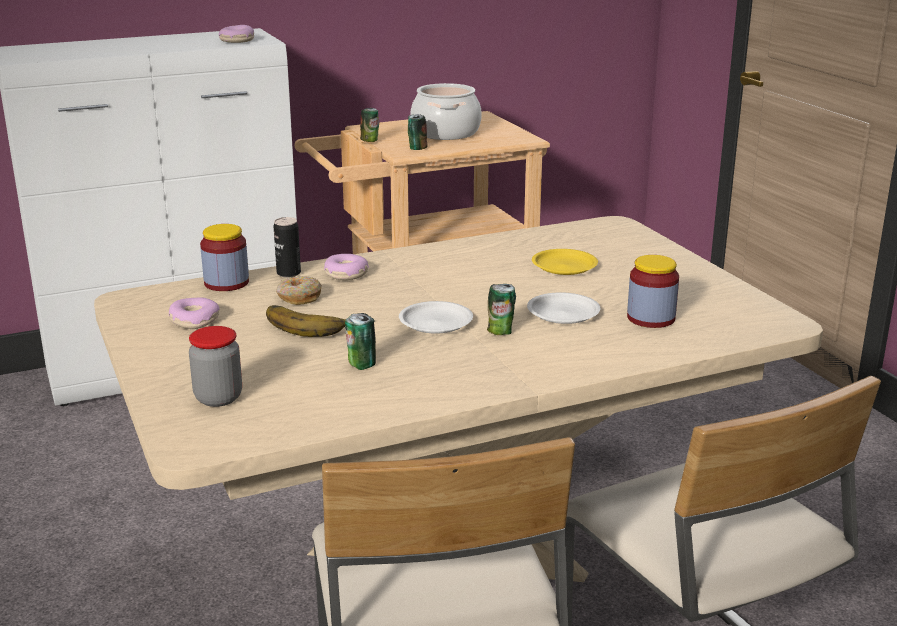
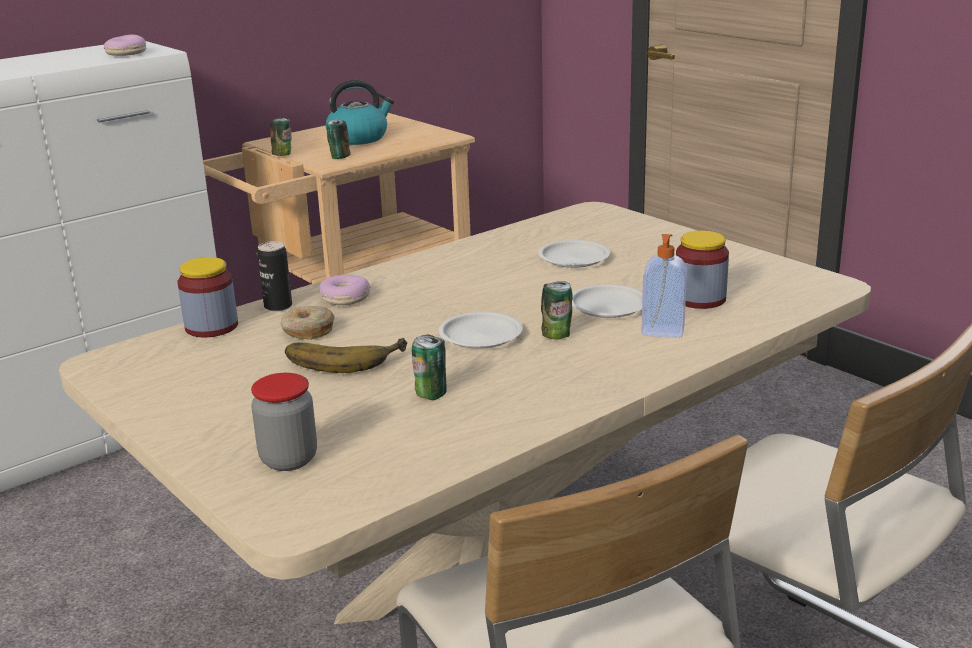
camera: 15 degrees left, 0 degrees up
donut [169,297,220,329] -> none
cooking pot [410,83,482,140] -> kettle [326,80,394,145]
yellow plate [532,249,598,275] -> white plate [538,240,610,268]
none -> soap dispenser [641,234,687,338]

